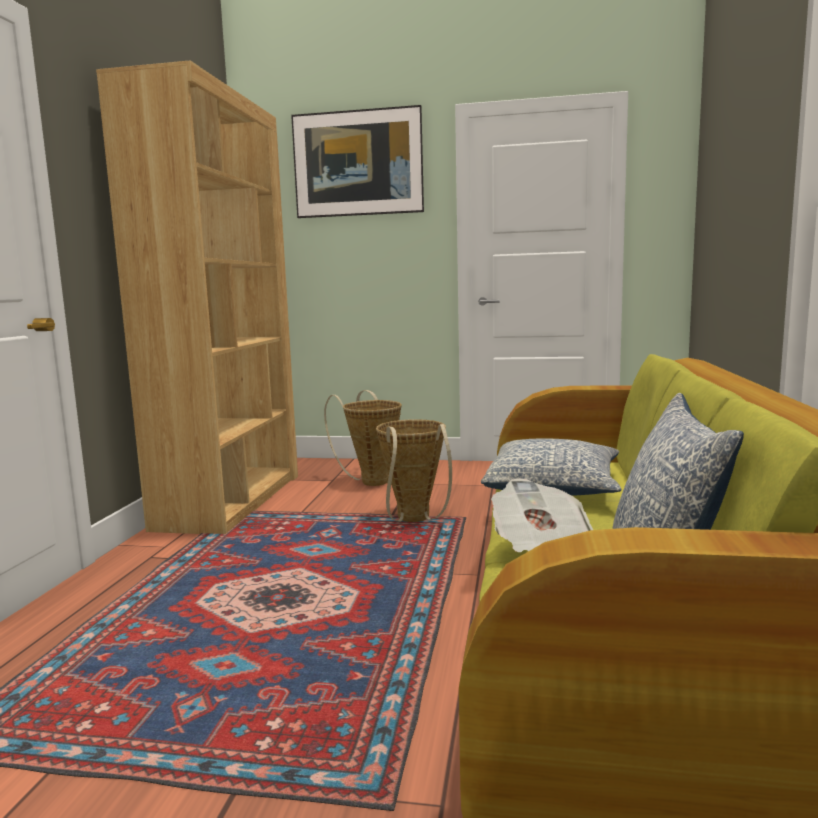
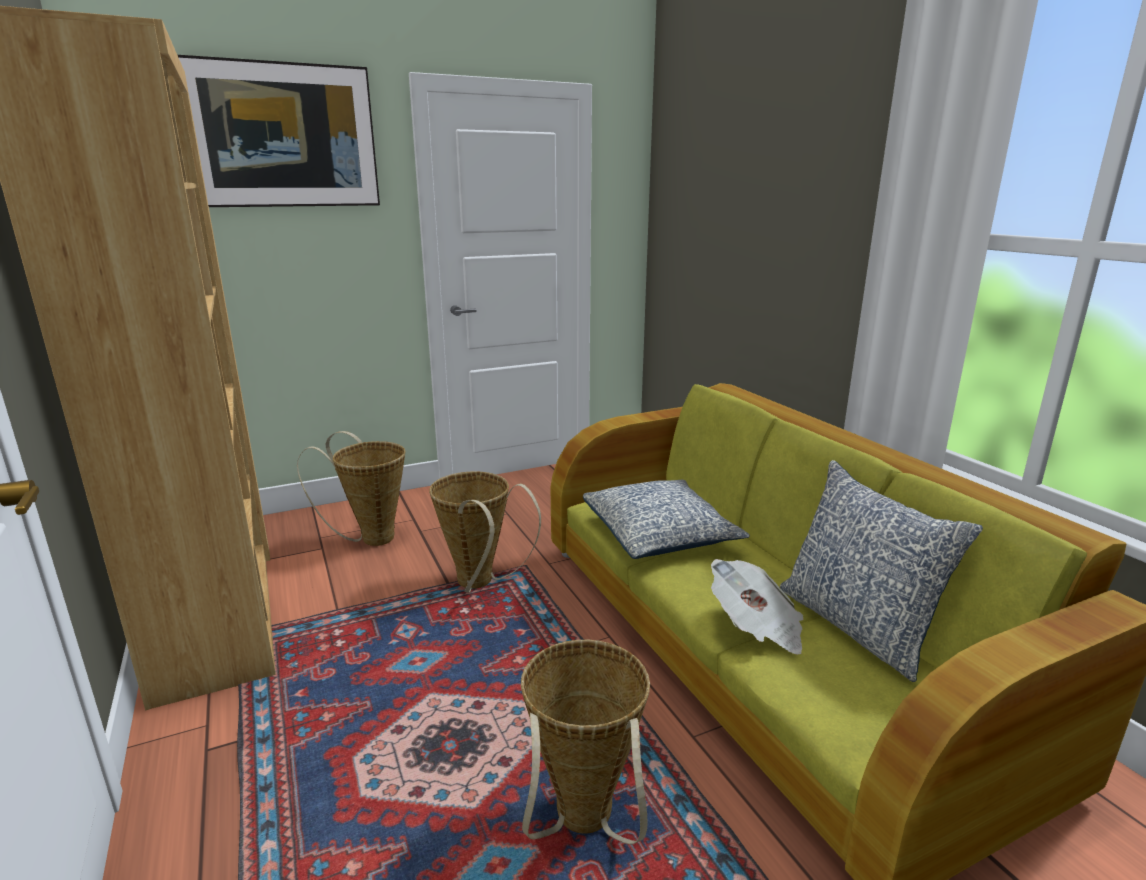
camera: 35 degrees left, 10 degrees up
none -> basket [521,640,650,844]

